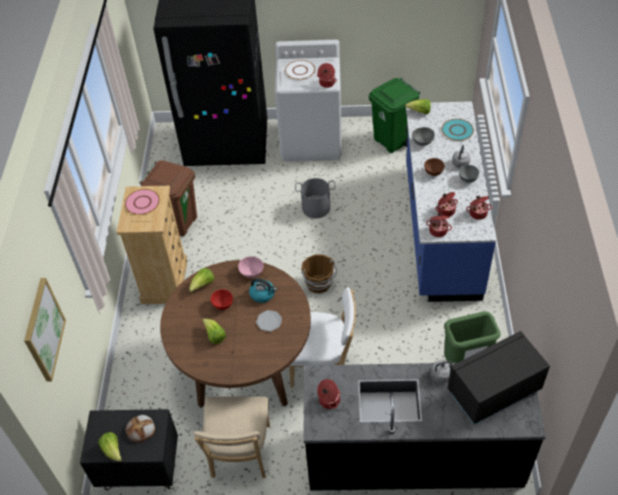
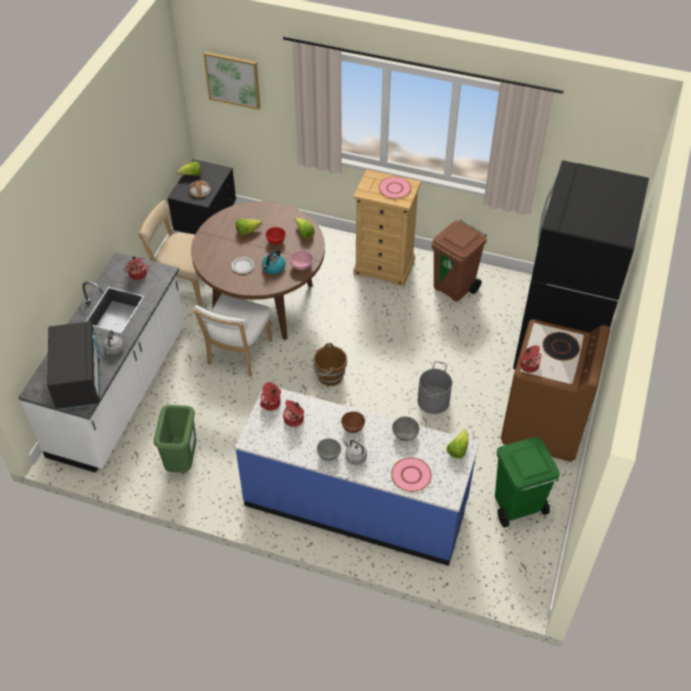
camera: 105 degrees right, 0 degrees up
white washing machine [275,40,342,162] -> brown washing machine [501,319,610,462]
white plate [285,60,315,80] -> black plate [542,332,580,361]
black counter [303,363,546,491] -> white counter [18,252,185,473]
turquoise plate [442,119,474,141] -> pink plate [391,457,432,492]
cooking pot [466,196,492,220] -> none

